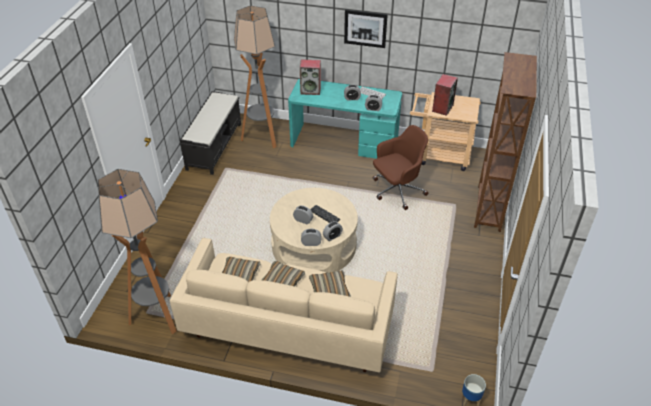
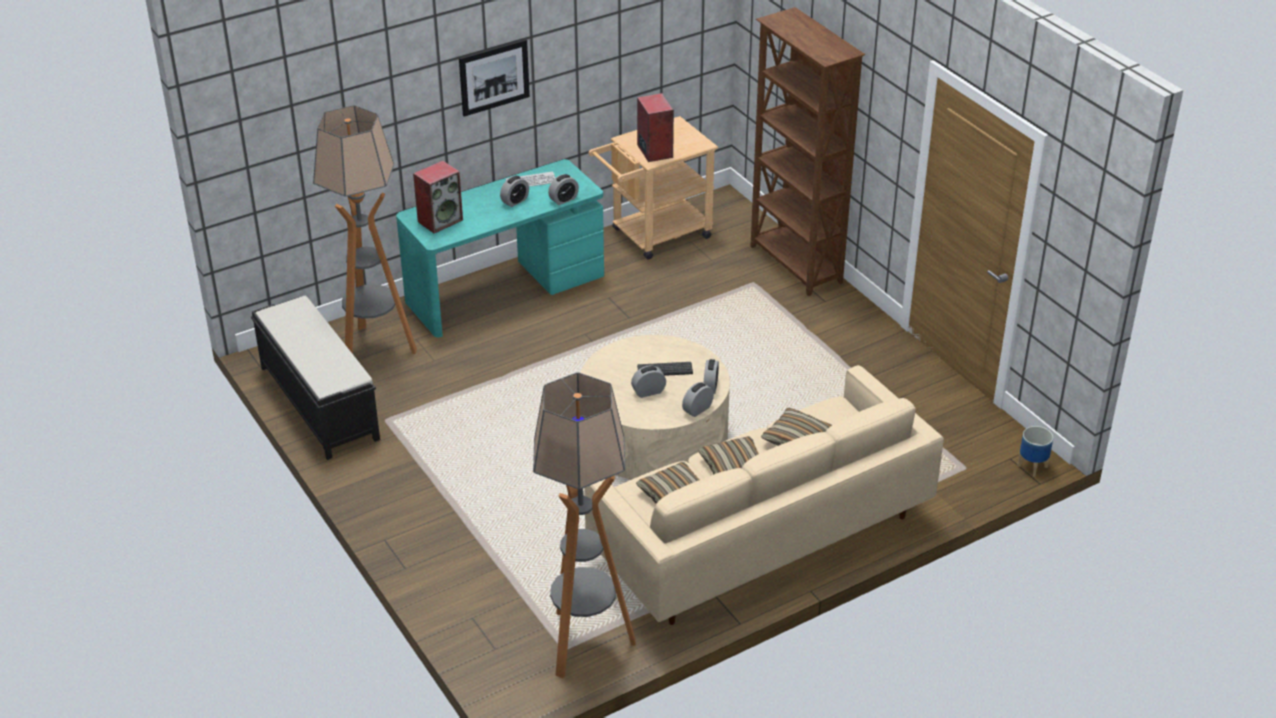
camera: 45 degrees left, 5 degrees down
brown office chair [373,125,428,210] -> none

